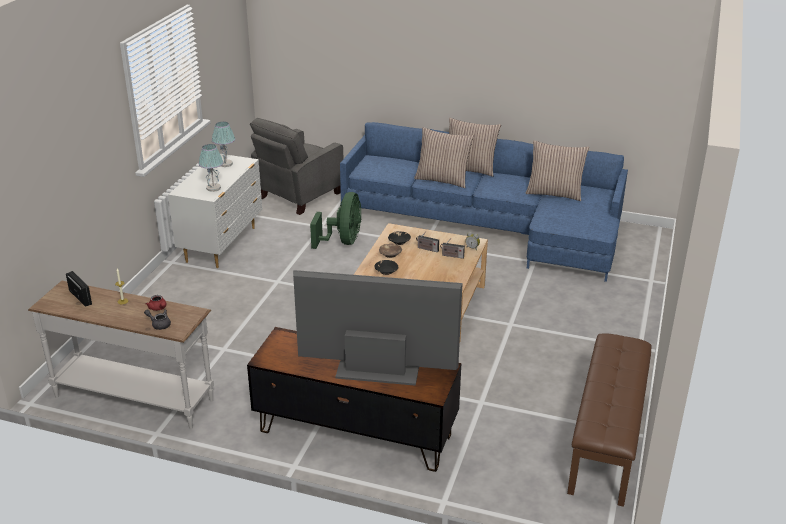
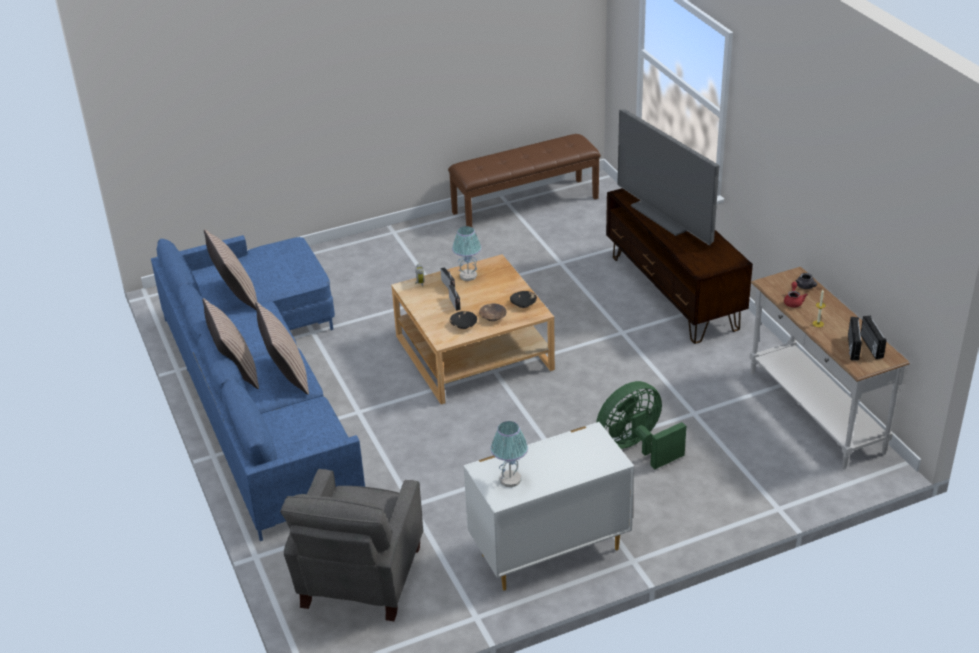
camera: 130 degrees left, 5 degrees up
table lamp [198,144,224,192] -> table lamp moved to [452,226,482,281]
grey armchair [250,118,343,215] -> grey armchair turned 105 degrees clockwise [280,469,423,621]
green fan [310,192,361,249] -> green fan moved to [596,381,686,469]
none -> radio [860,315,887,359]

